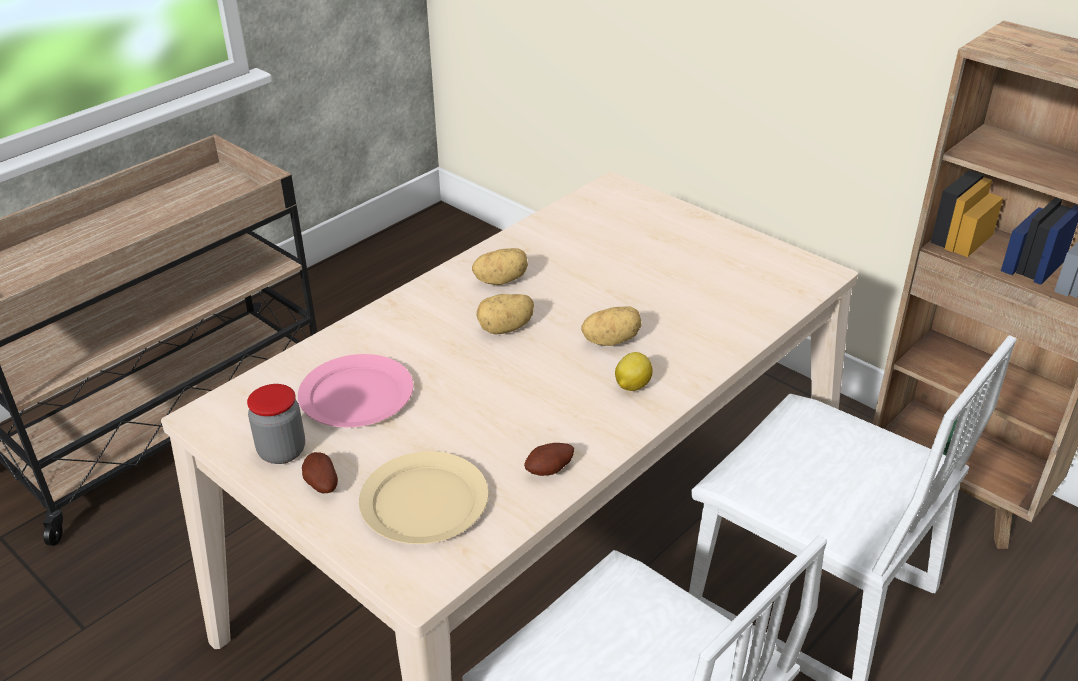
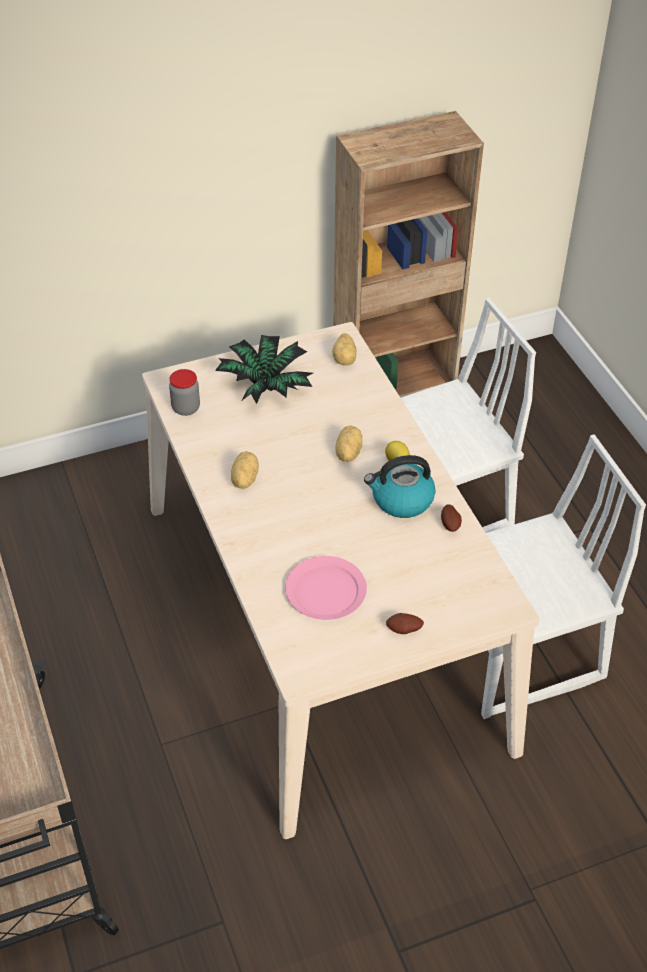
camera: 65 degrees left, 10 degrees up
jar [247,384,305,464] -> jar moved to [169,369,200,416]
beige plate [359,451,489,544] -> none
potato [476,294,534,335] -> potato moved to [332,333,356,366]
none -> potted plant [215,335,313,404]
none -> kettle [364,455,435,518]

